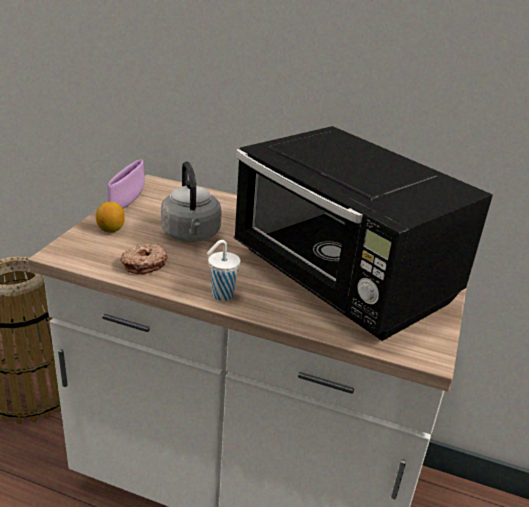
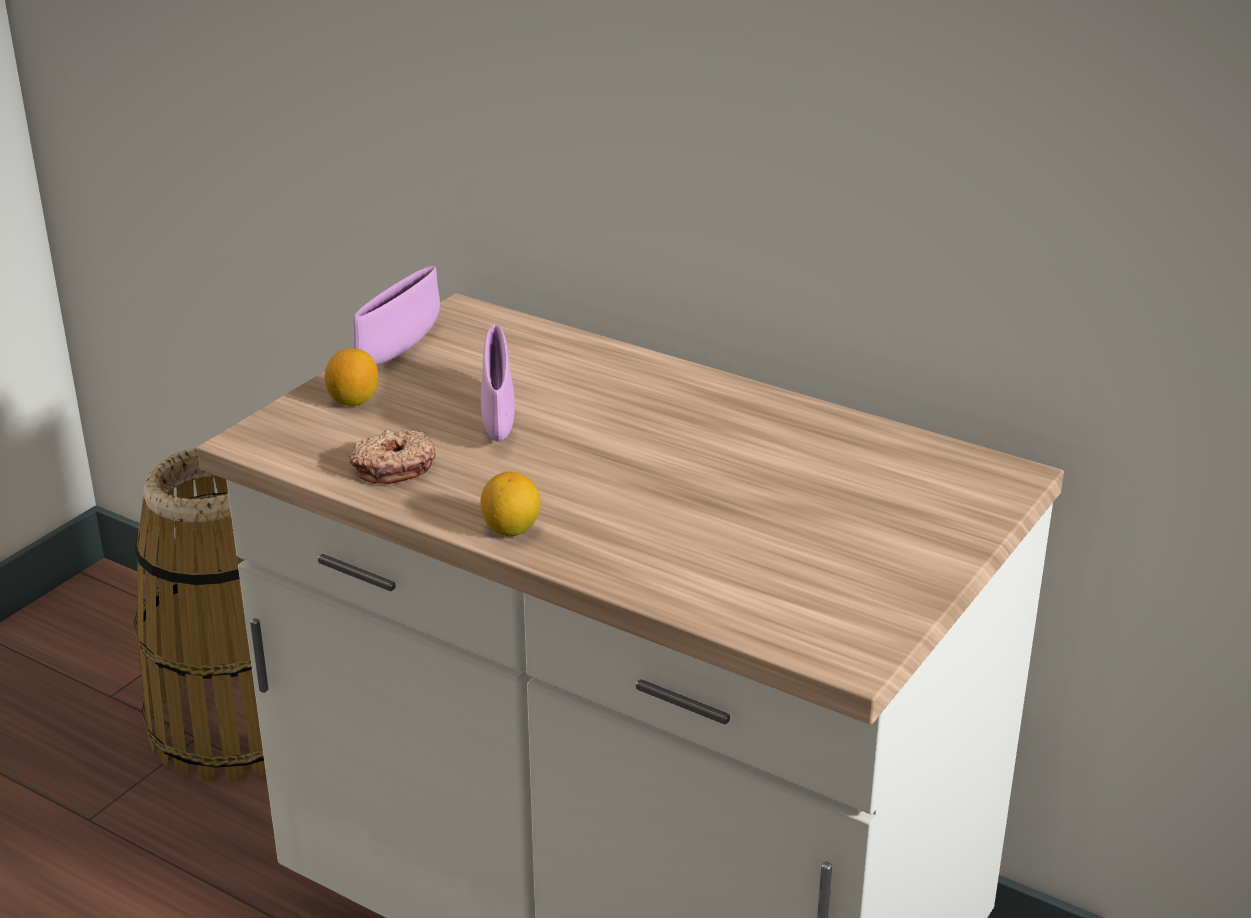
camera: 15 degrees right, 0 degrees up
grey kettle [161,161,222,242] -> purple bowl [481,324,515,442]
white cup [207,240,240,301] -> lemon [481,472,540,536]
black microwave [234,126,493,341] -> none

